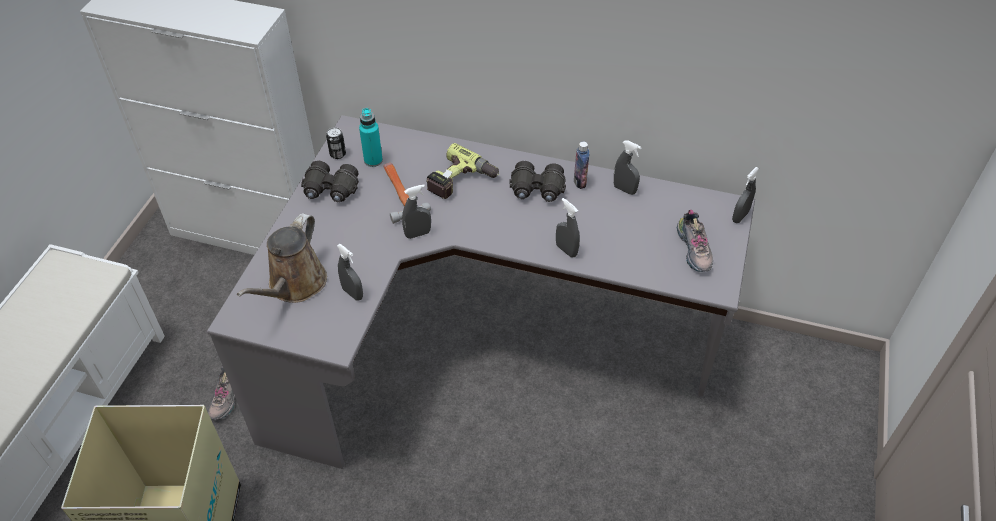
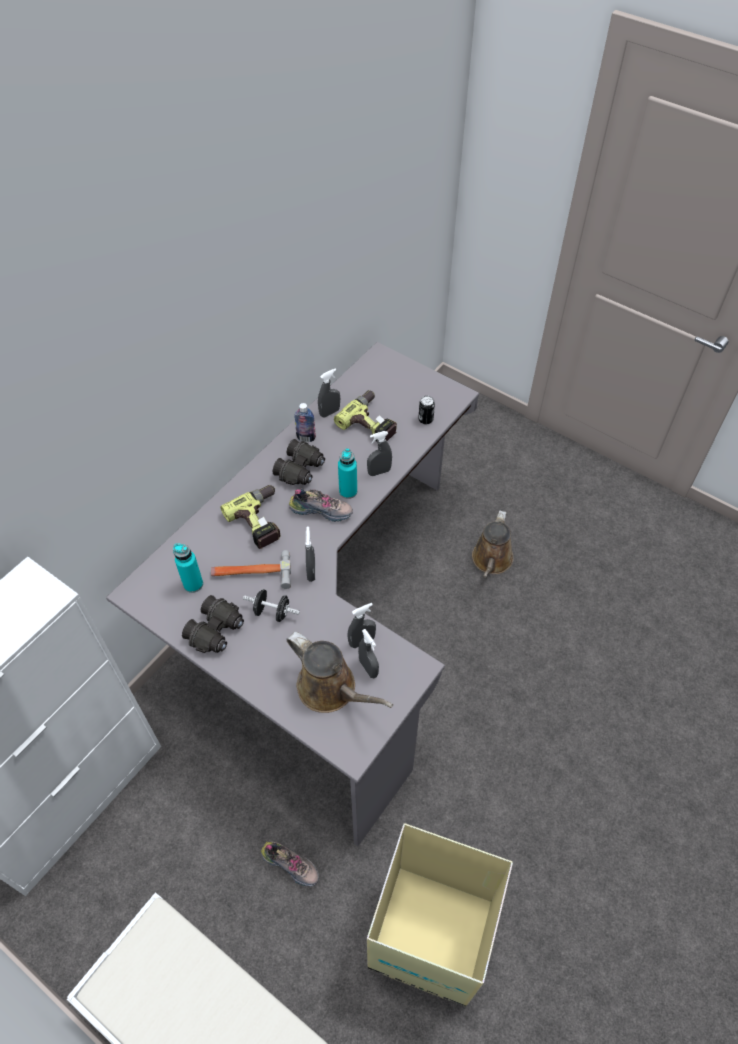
camera: 70 degrees left, 5 degrees up
can [326,127,346,159] -> can moved to [418,396,435,424]
shoe [677,210,713,272] -> shoe moved to [289,488,353,522]
grey spray bottle [732,167,759,223] -> grey spray bottle moved to [358,629,379,678]
none -> black dumbbell [243,589,300,622]
none -> power drill [334,390,397,442]
none -> turquoise bottle [338,449,357,499]
none -> brown watering can [472,510,514,578]

